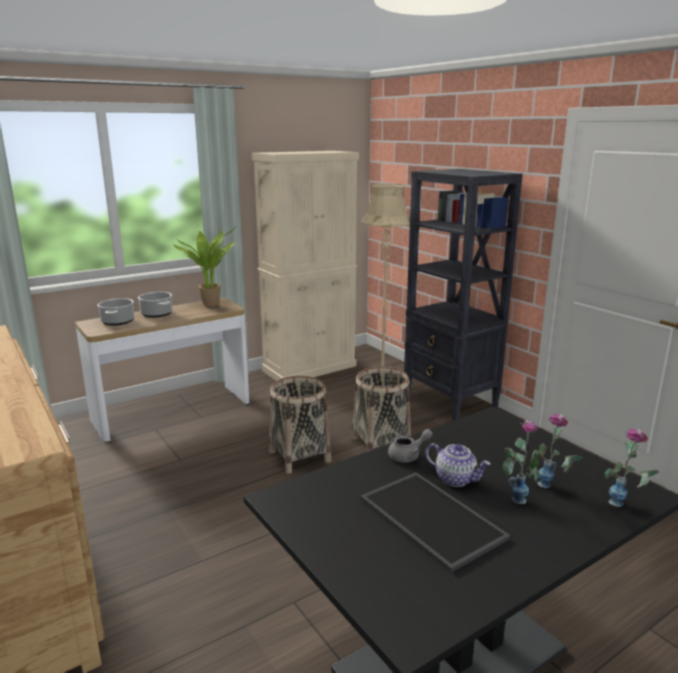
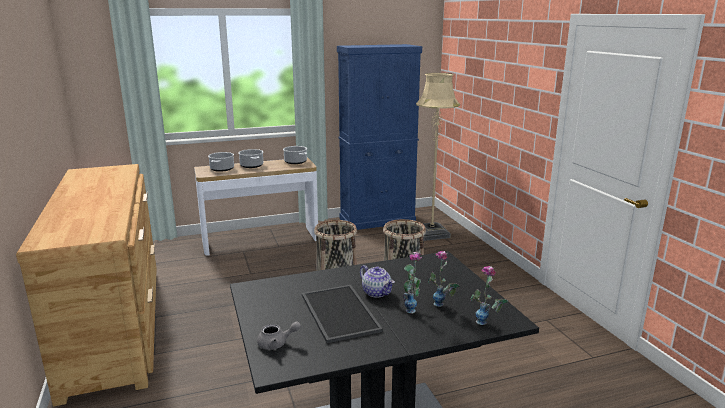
camera: 15 degrees right, 0 degrees up
potted plant [173,225,237,307] -> cooking pot [283,146,307,164]
beige cabinet [252,151,359,381] -> blue cabinet [337,44,422,230]
grey teapot [388,429,433,462] -> grey teapot moved to [257,321,301,350]
black bookcase [404,169,523,421] -> none

